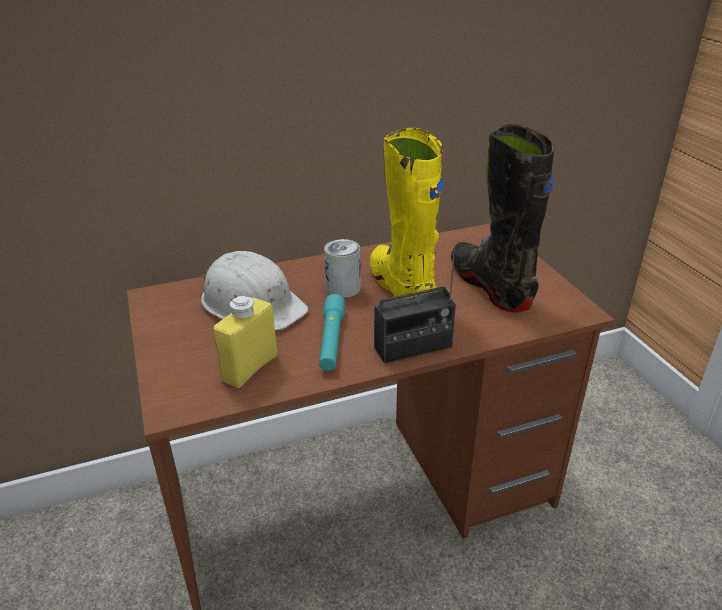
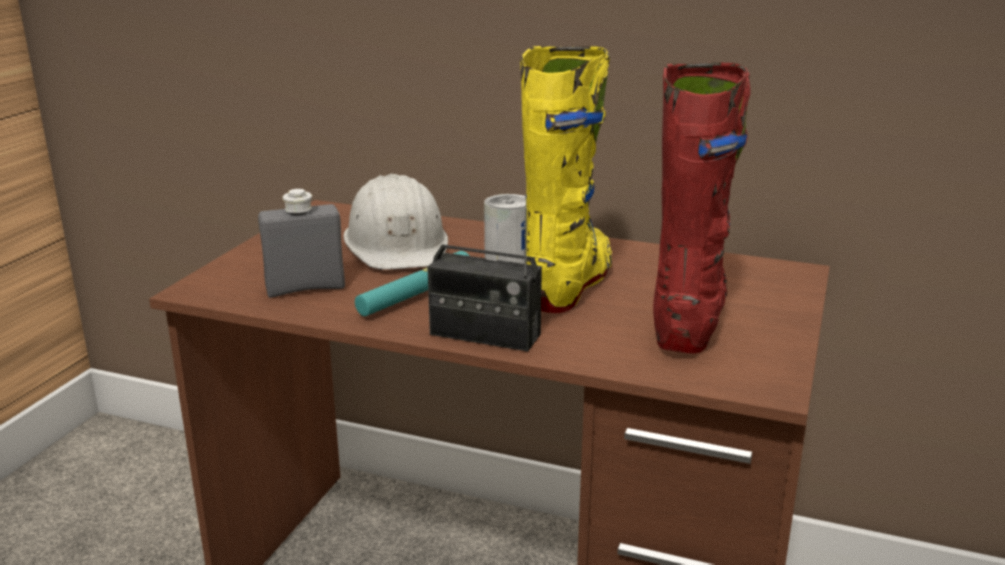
camera: 40 degrees right, 10 degrees down
yellow bottle [213,296,278,388] -> grey bottle [258,189,345,298]
black boot [451,124,555,313] -> red boot [653,63,751,353]

